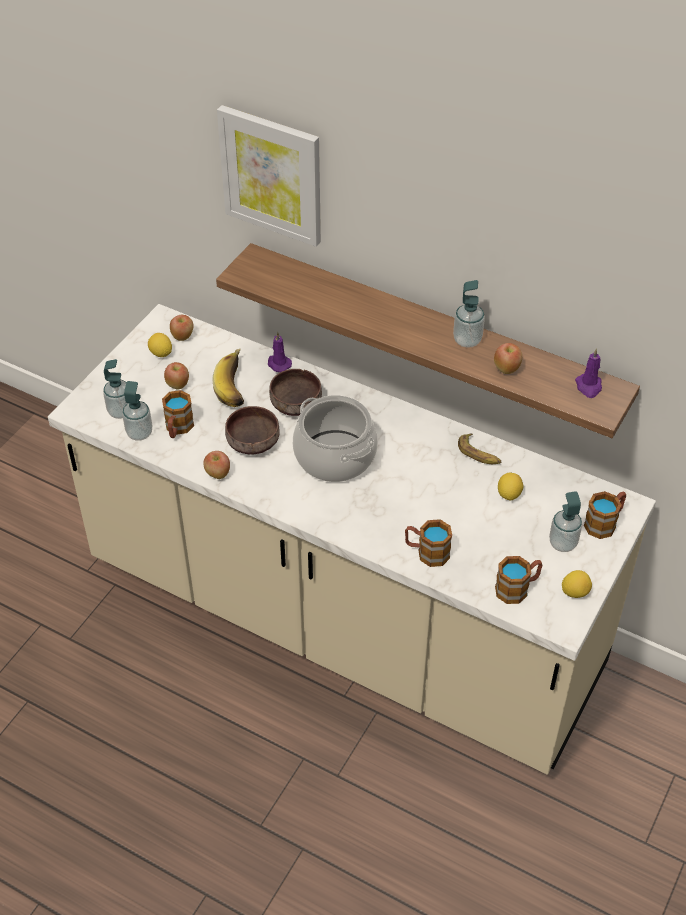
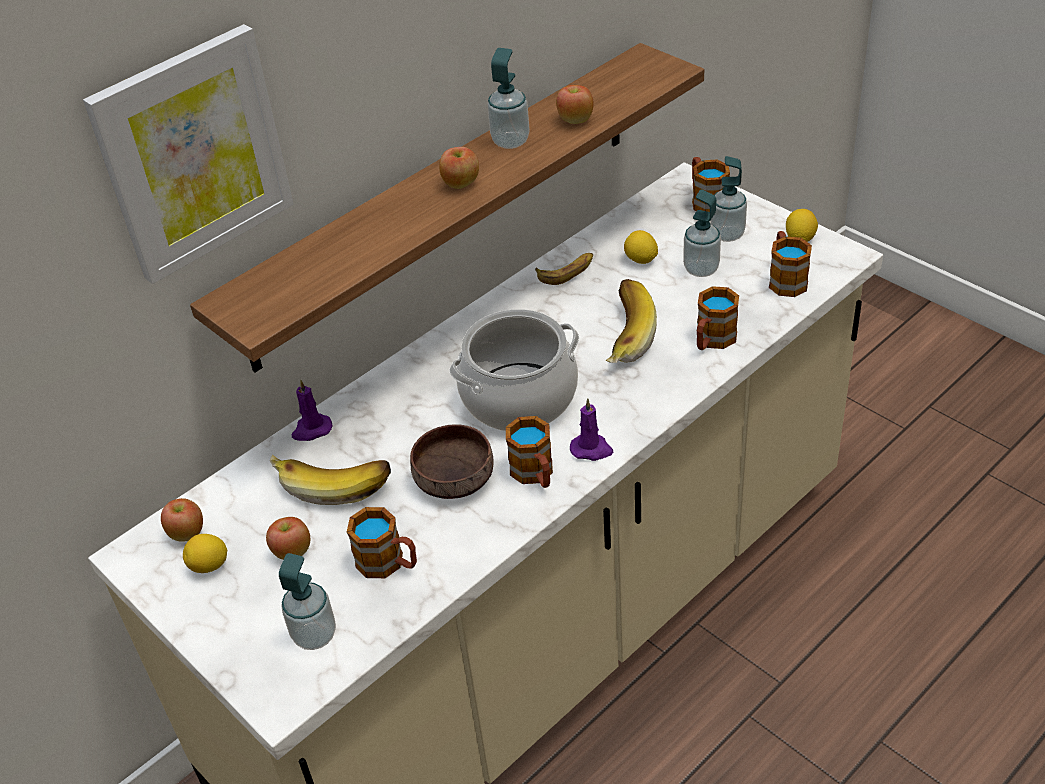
camera: 70 degrees left, 5 degrees down
soap dispenser [122,381,152,441] -> soap dispenser moved to [683,189,721,277]
apple [203,451,230,479] -> apple moved to [439,147,479,189]
brown bowl [269,369,322,416] -> none
purple candle [575,348,602,398] -> purple candle moved to [570,398,614,461]
none -> mug [506,416,553,488]
none -> banana [606,279,657,363]

